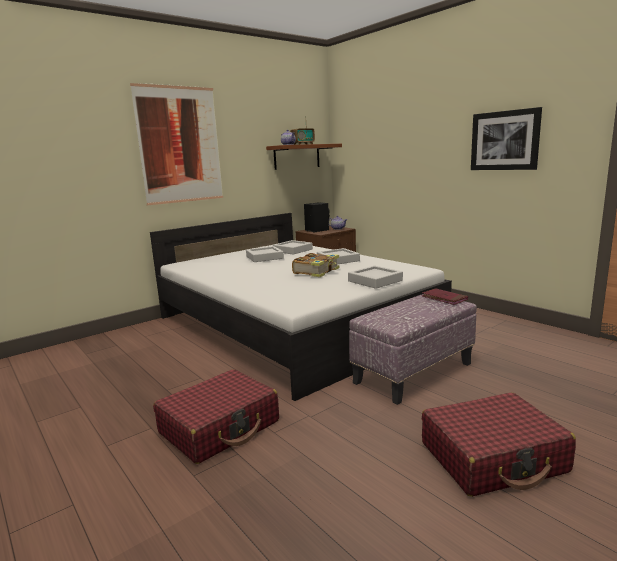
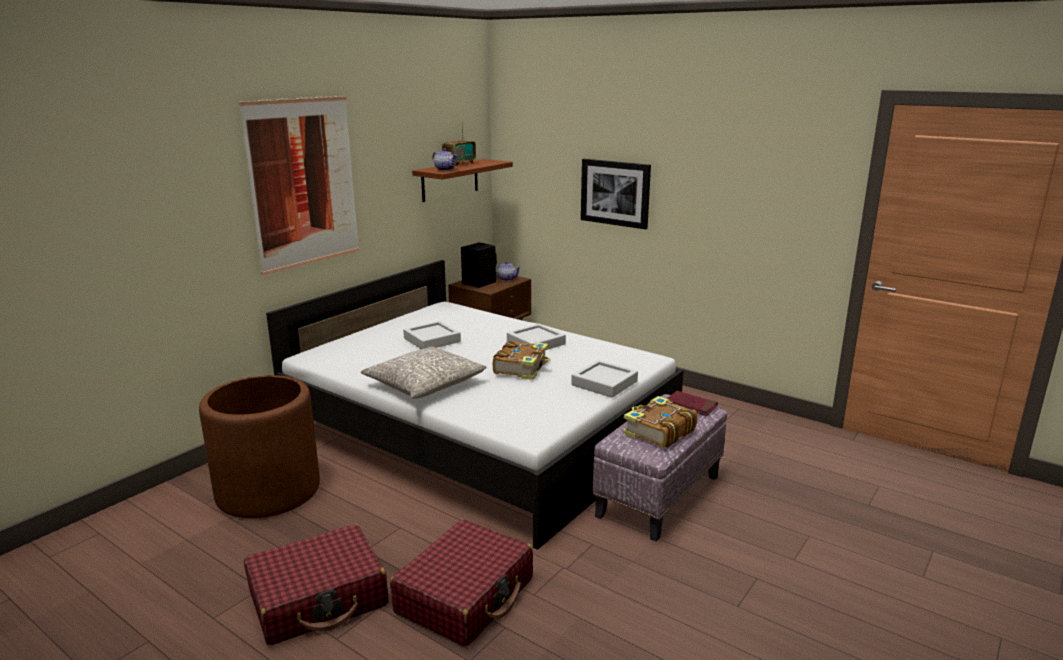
camera: 15 degrees left, 5 degrees up
grey tray [273,240,313,255] -> none
red suitcase [422,392,576,497] -> red suitcase moved to [244,524,388,645]
picture [471,107,542,170] -> picture moved to [581,159,651,230]
none -> brown planter [199,375,320,518]
none -> grey pillow [361,346,487,399]
none -> book [623,396,698,448]

